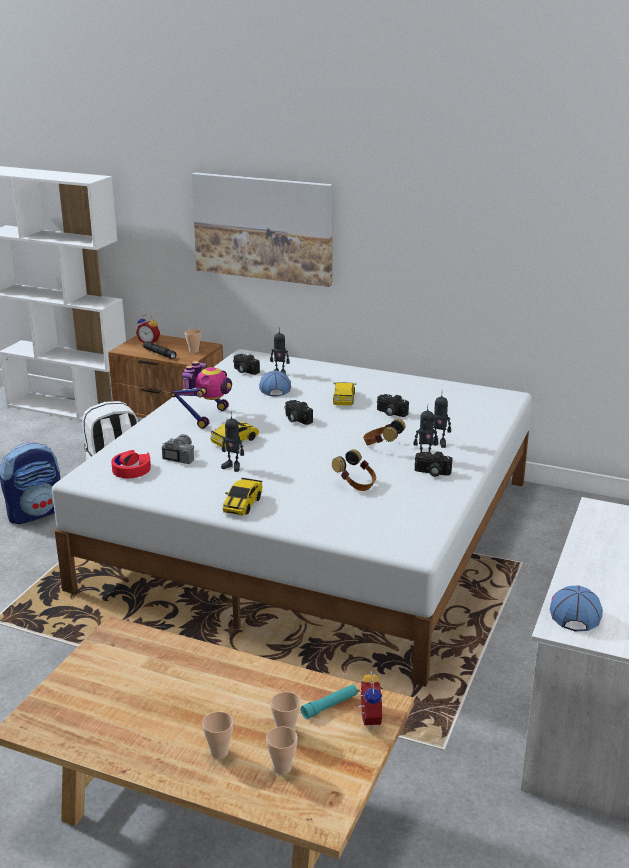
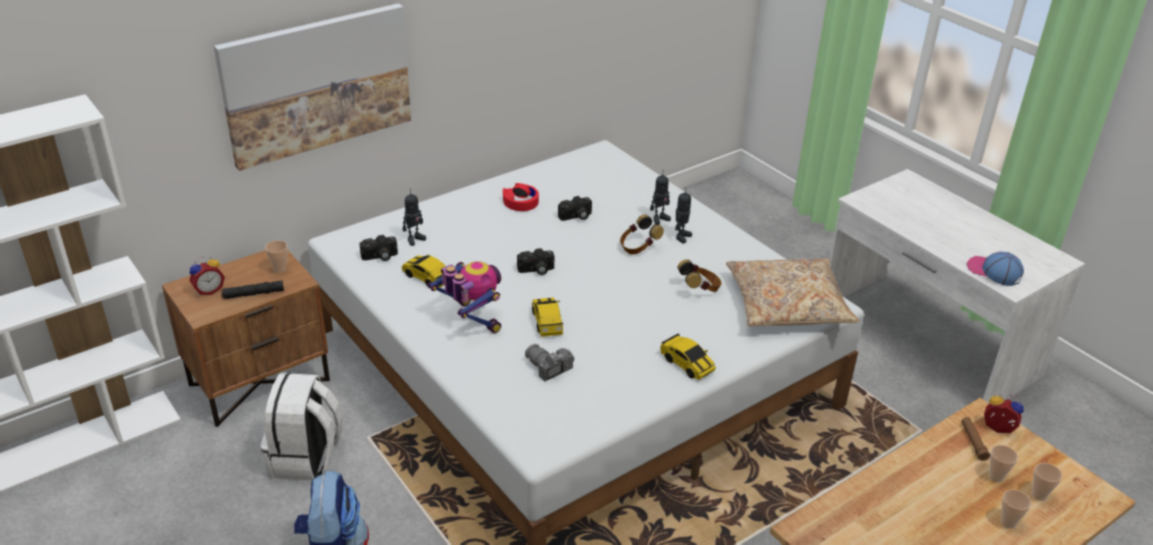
camera: 60 degrees left, 10 degrees up
red headphones [111,450,151,478] -> red headphones moved to [503,183,539,211]
toy robot [221,412,244,472] -> none
cap [259,371,291,397] -> none
turquoise flashlight [301,684,357,719] -> brown flashlight [961,417,990,461]
toy car [333,382,356,406] -> toy car moved to [401,254,446,288]
camera [415,451,452,477] -> none
none -> beige pillow [726,258,859,327]

